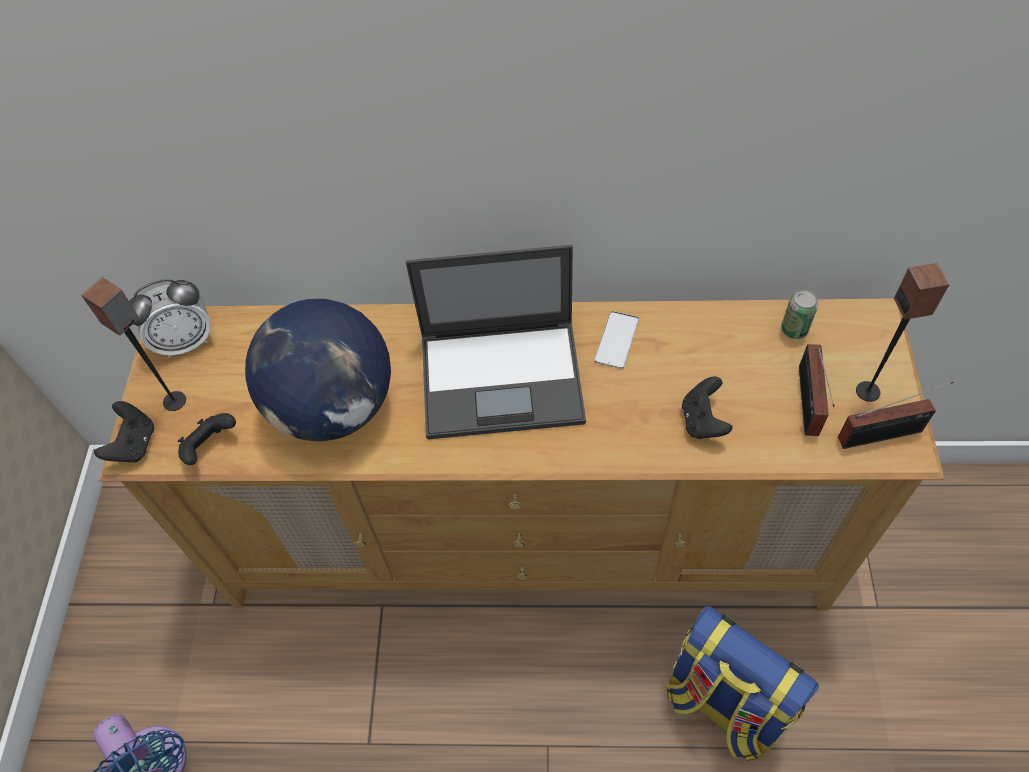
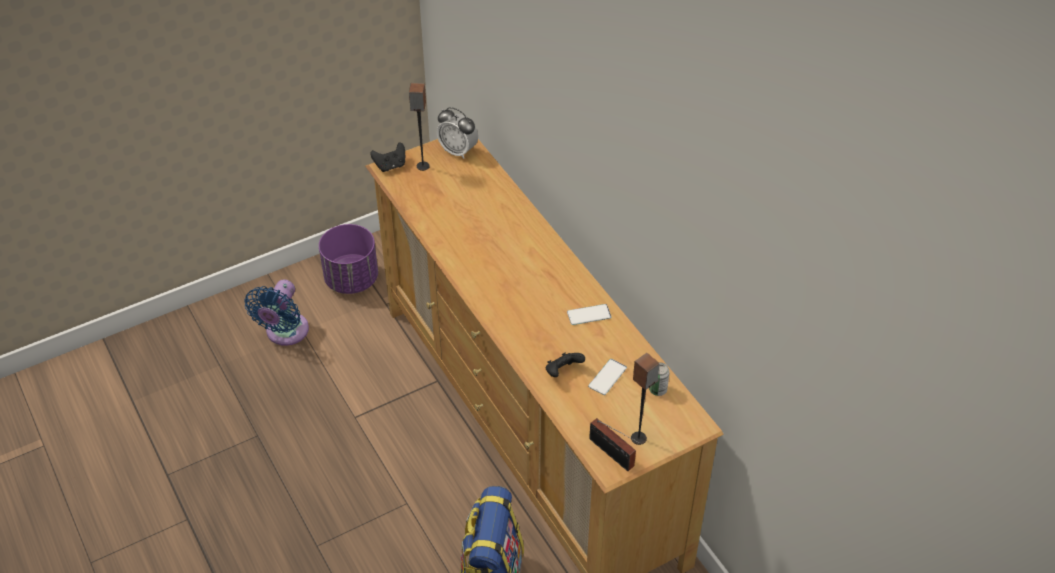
camera: 55 degrees right, 10 degrees down
black game controller [178,413,236,465] -> none
globe [245,299,391,441] -> none
laptop [406,245,586,439] -> none
radio [799,344,835,436] -> none
none -> purple planter [319,224,378,294]
none -> phone [588,359,627,395]

